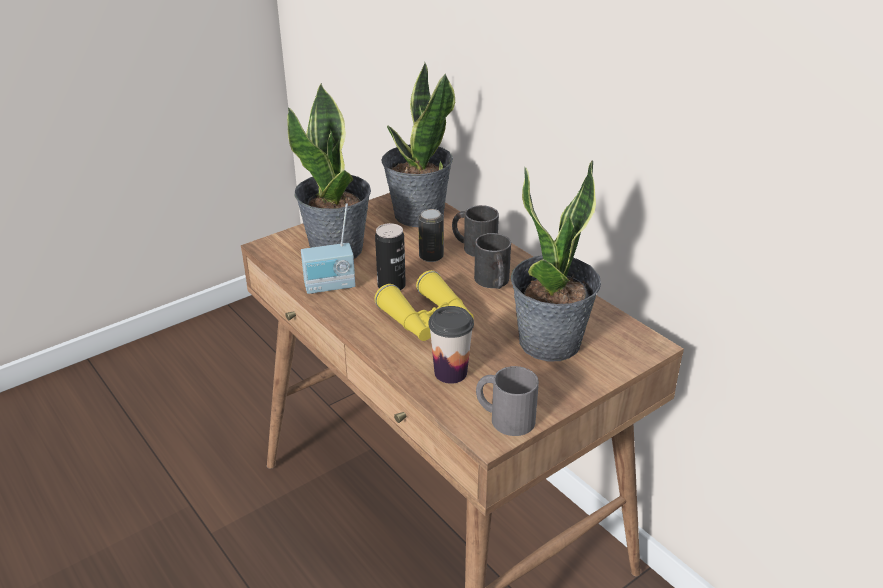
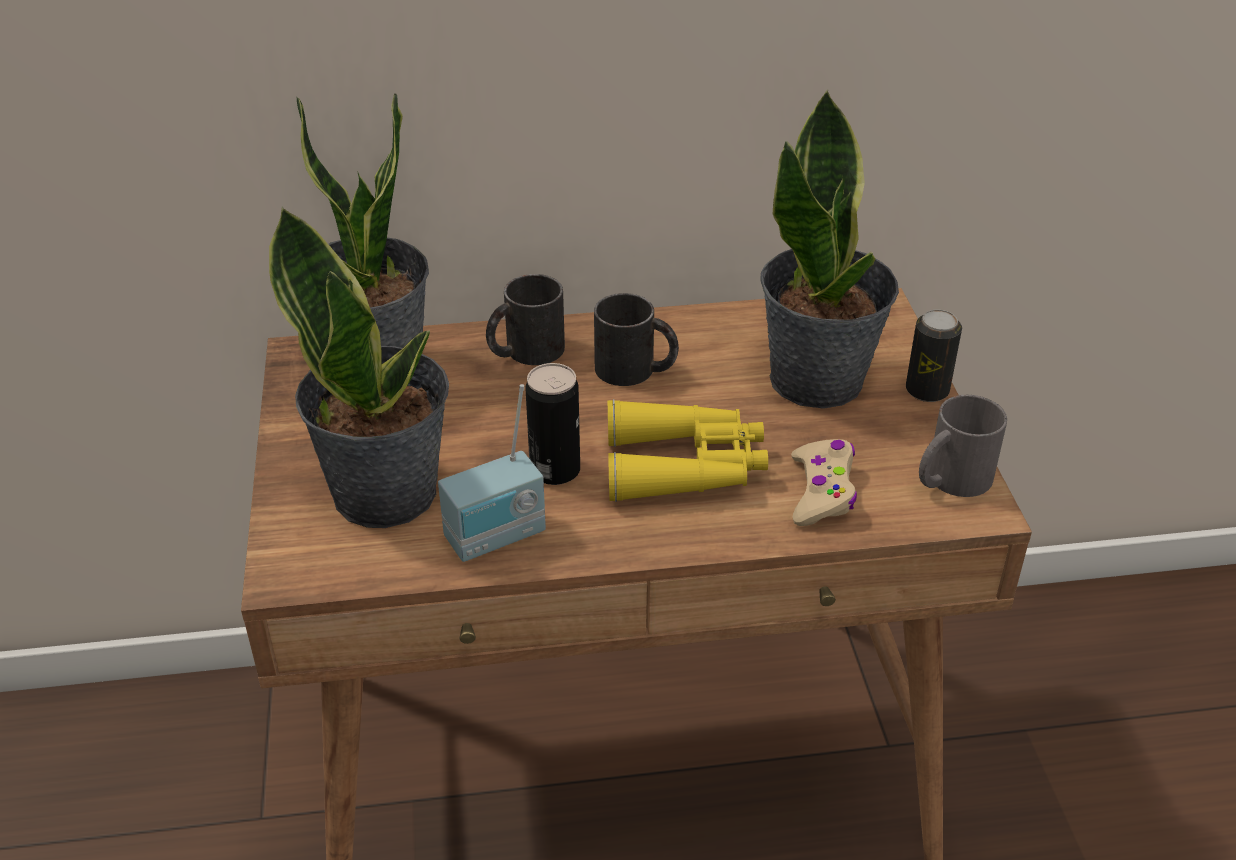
camera: 60 degrees left, 5 degrees up
radio [301,203,356,294] -> radio turned 45 degrees clockwise [438,384,546,562]
can [418,209,444,262] -> can moved to [906,310,962,402]
cup [428,306,474,384] -> beige game controller [791,439,857,526]

